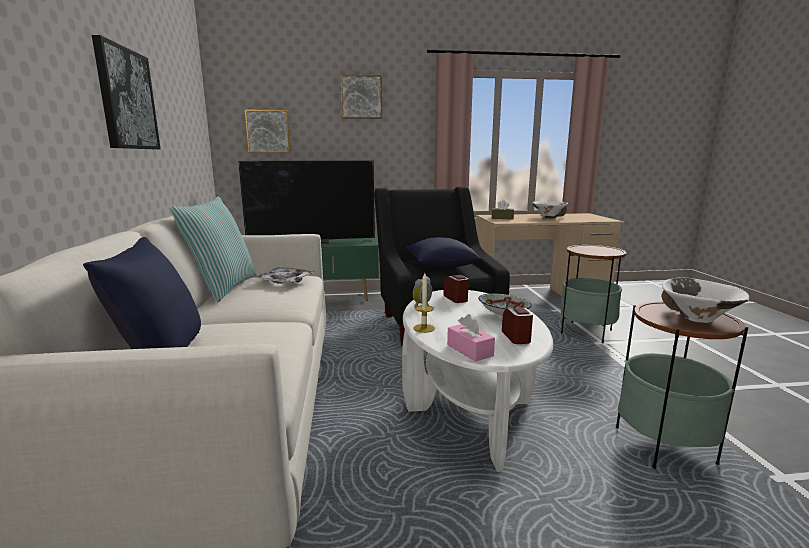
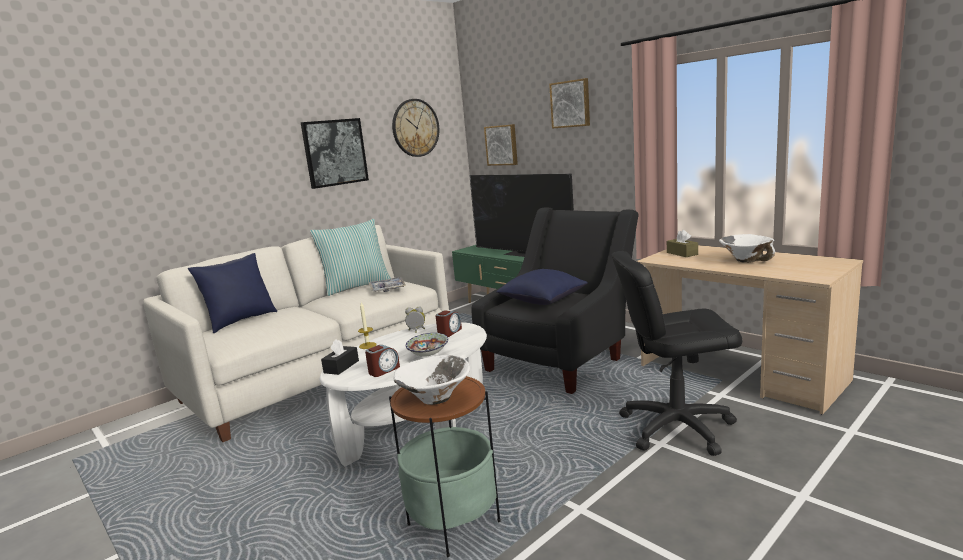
camera: 55 degrees right, 0 degrees up
pink tissue box [447,314,495,362] -> black tissue box [321,339,359,375]
side table [561,244,627,343] -> black office chair [612,251,742,456]
none -> wall clock [392,99,439,157]

